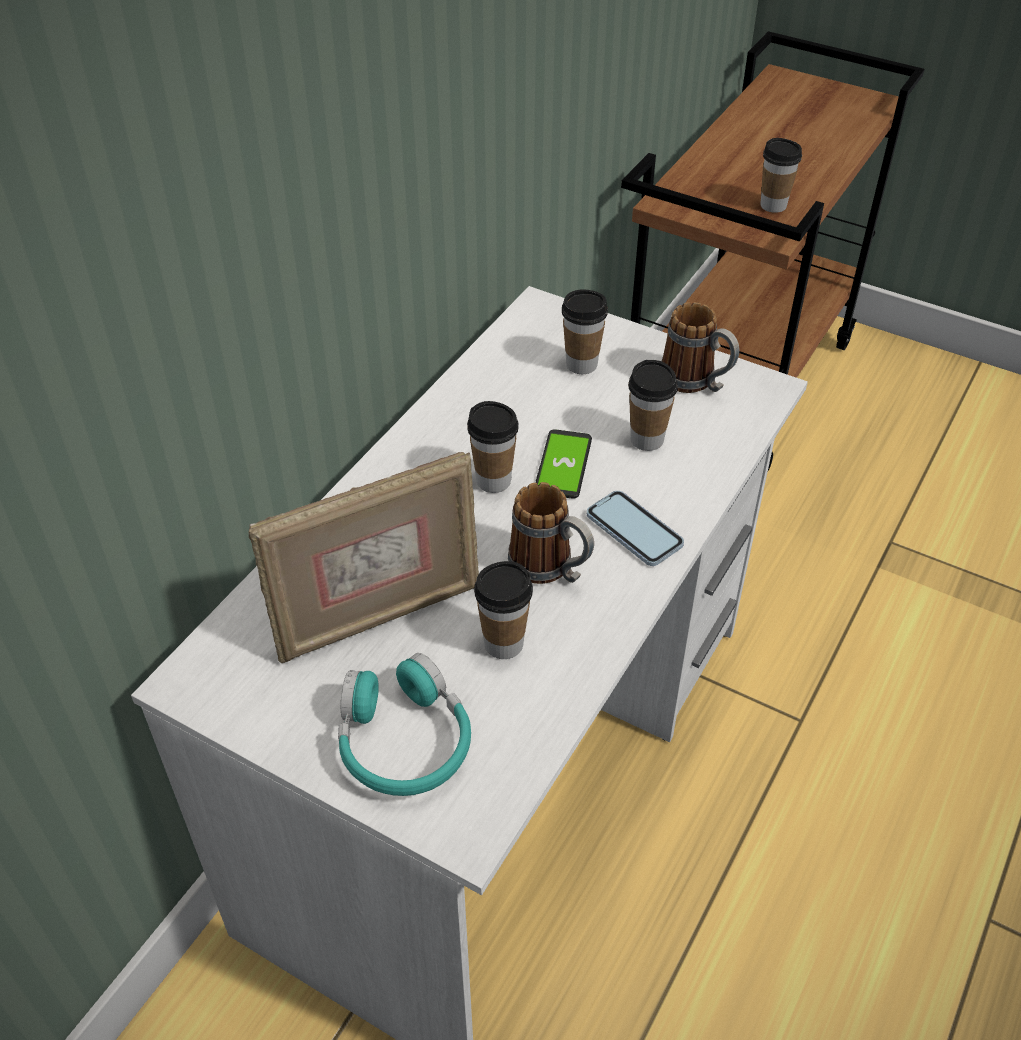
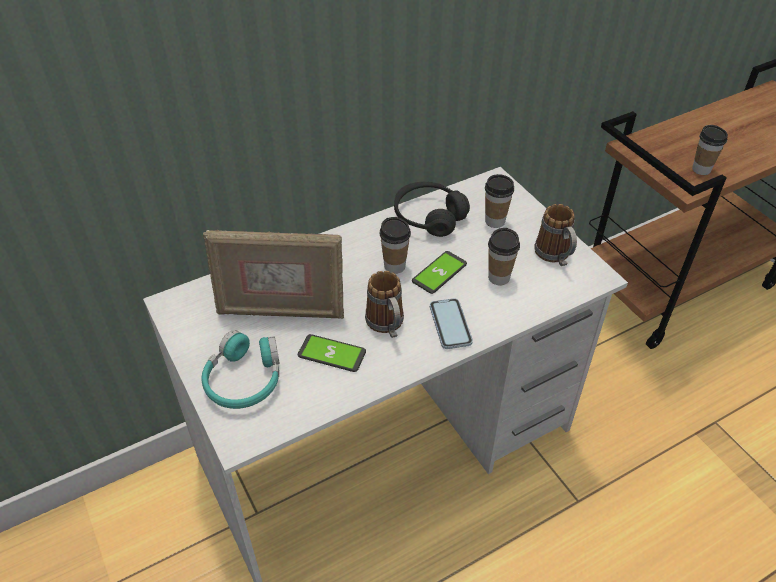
camera: 30 degrees right, 0 degrees up
cup [474,561,533,659] -> phone [298,334,366,372]
none -> black headphones [394,182,470,237]

